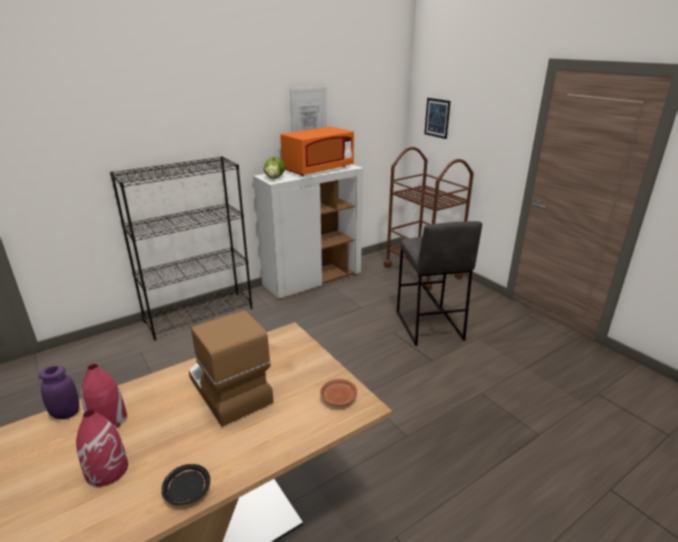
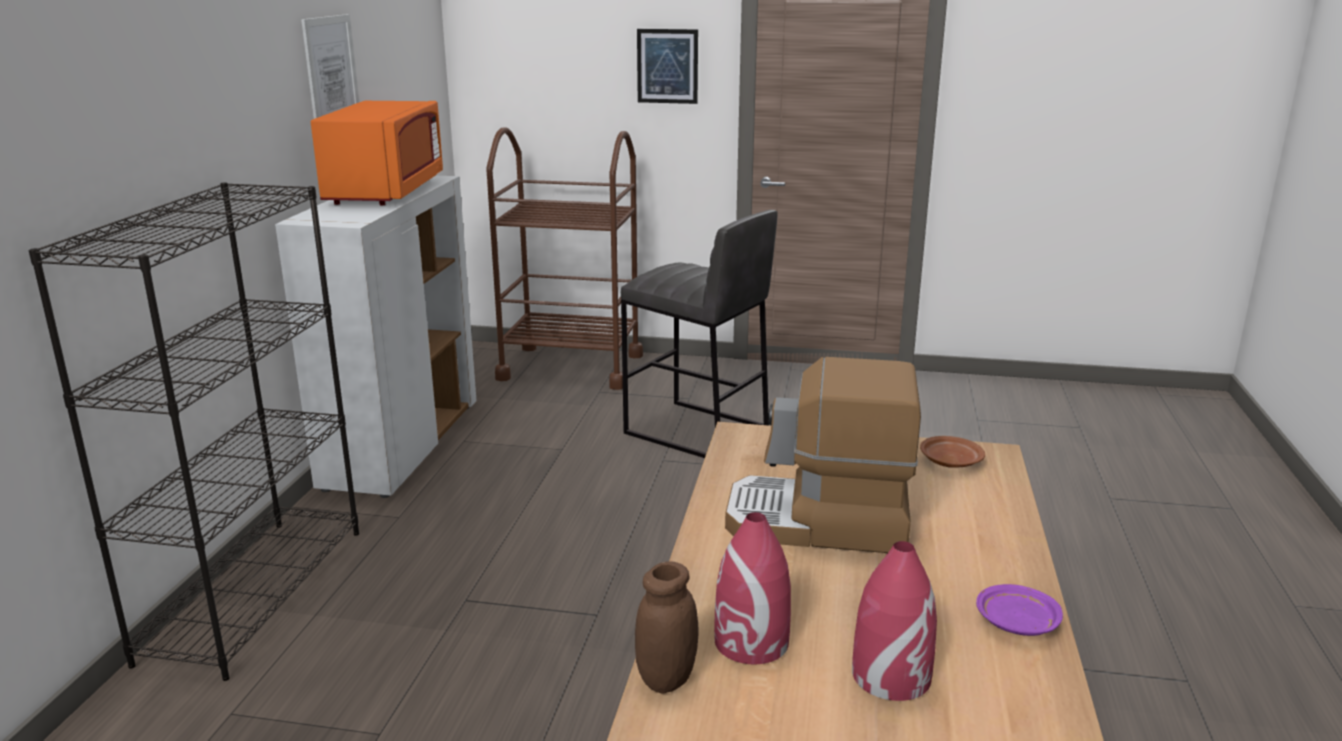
camera: 45 degrees left, 5 degrees down
purple jar [39,366,79,419] -> brown jar [635,561,699,694]
black plate [161,464,210,505] -> purple plate [976,584,1063,636]
lettuce [264,157,285,179] -> none
picture [424,98,451,139] -> picture moved to [637,29,698,104]

